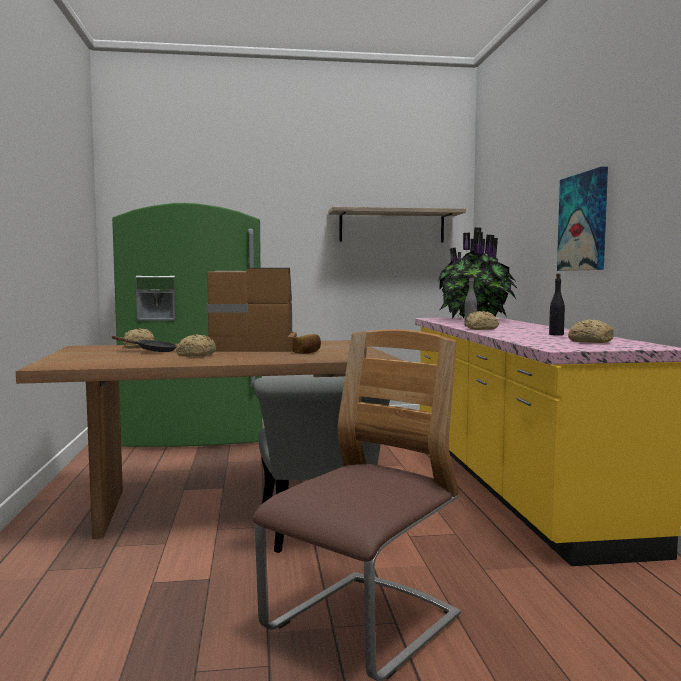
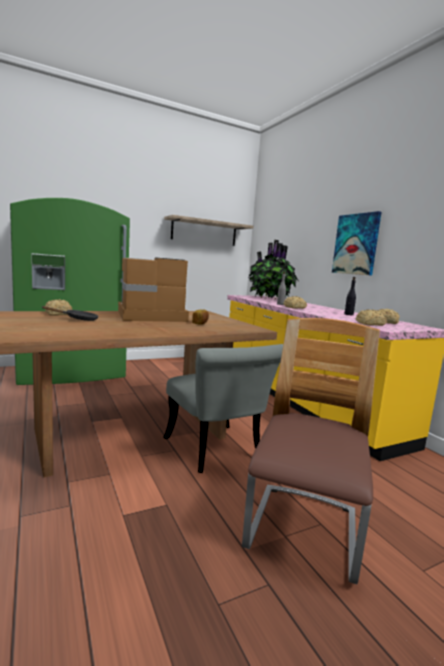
camera: 20 degrees left, 5 degrees up
bread [176,334,216,356] -> bread moved to [356,309,387,326]

